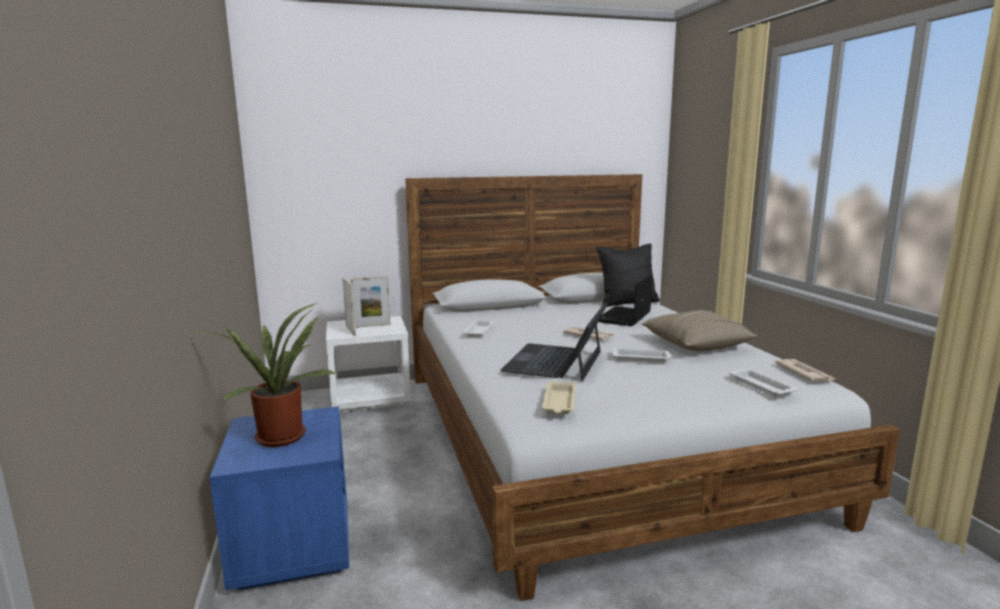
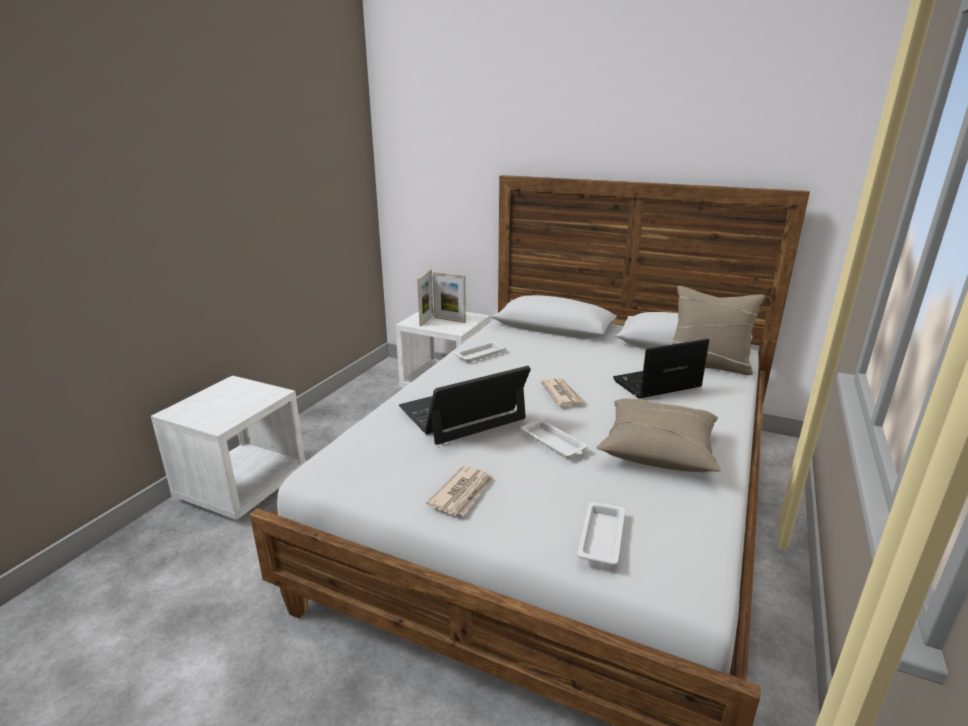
camera: 40 degrees right, 10 degrees up
potted plant [199,303,338,447] -> none
blue nightstand [210,406,349,590] -> white nightstand [151,375,306,520]
beige tray [542,381,576,414] -> none
black pillow [596,243,660,307] -> beige pillow [673,286,765,375]
newspaper [775,359,837,382] -> newspaper moved to [426,466,493,516]

